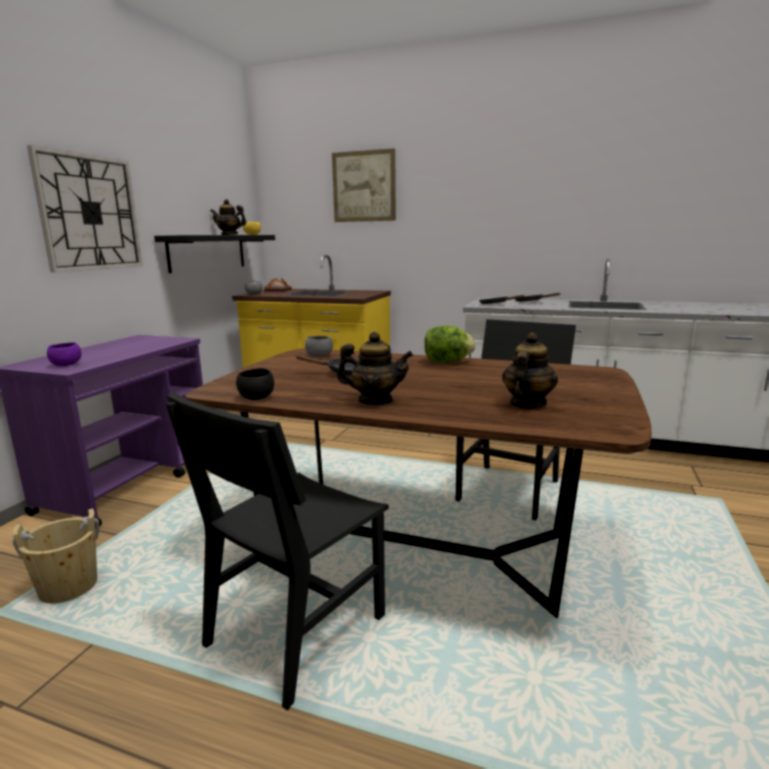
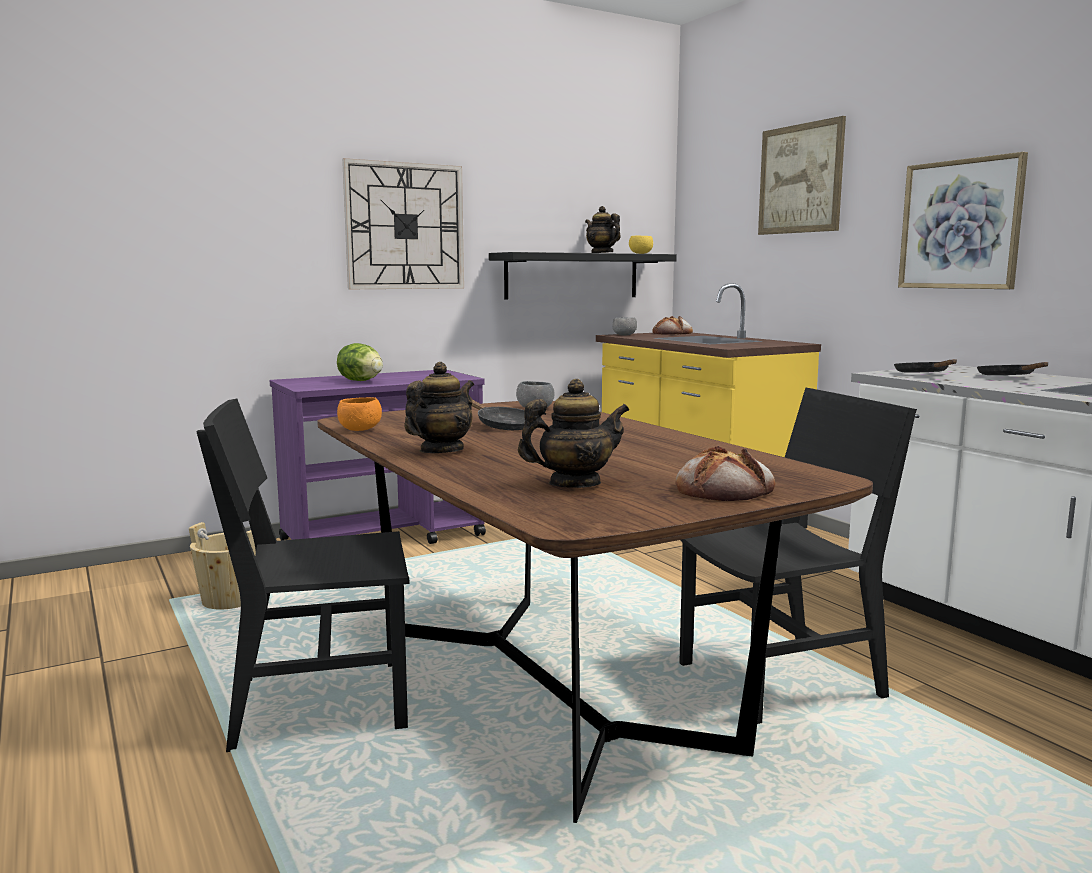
camera: 40 degrees right, 5 degrees down
purple bowl [47,342,82,366] -> none
black bowl [236,368,274,400] -> orange bowl [337,397,382,431]
teapot [337,332,413,405] -> teapot turned 105 degrees counterclockwise [404,362,474,453]
lettuce [424,326,476,363] -> lettuce moved to [337,343,383,381]
none -> bread [675,446,775,501]
none -> picture [898,152,1028,289]

